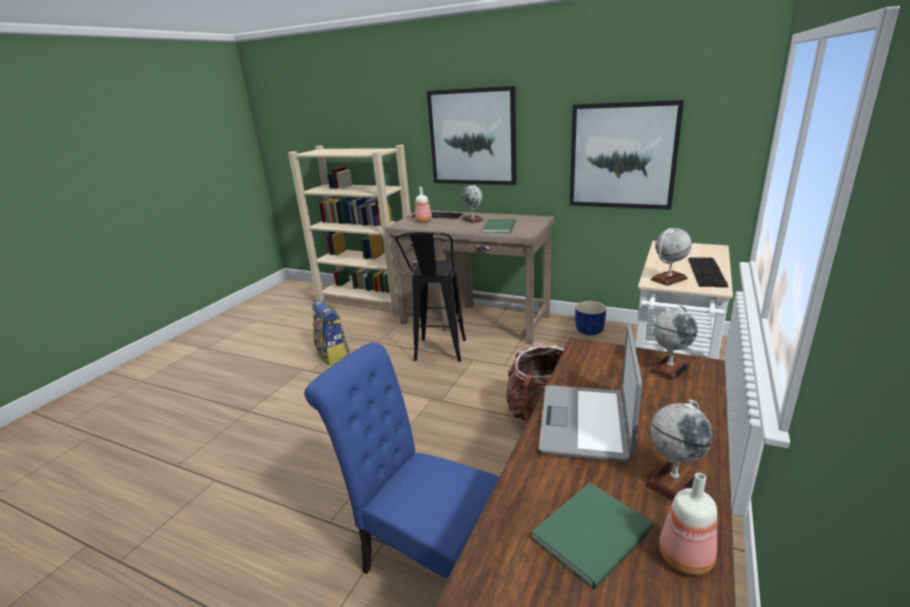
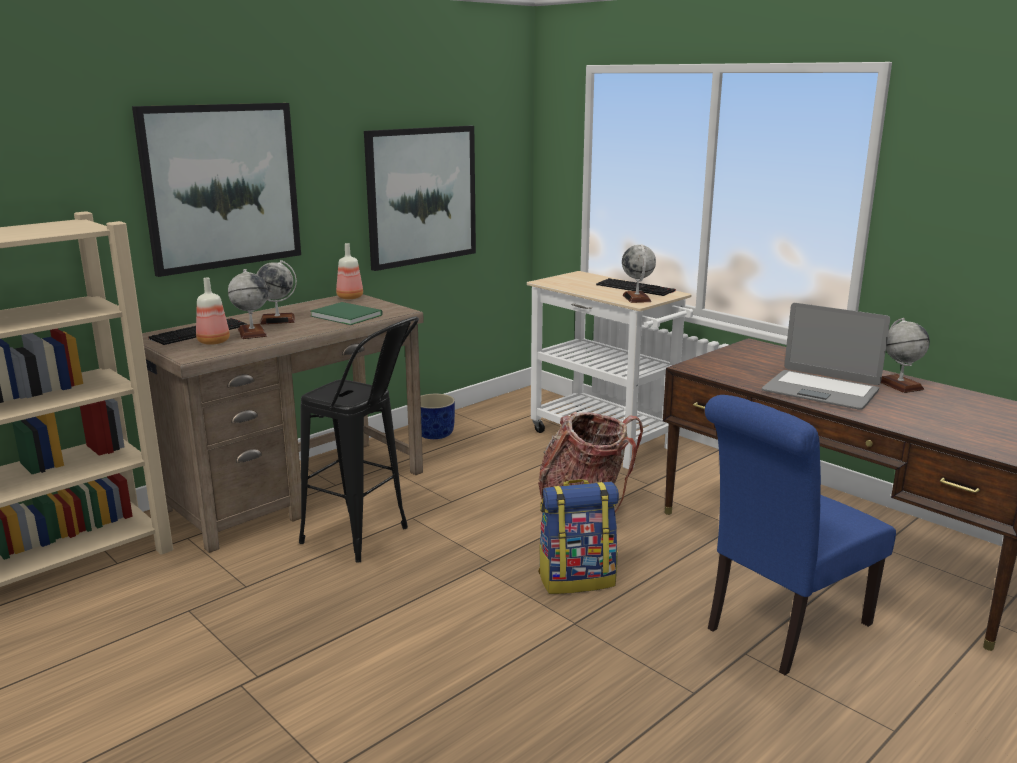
camera: 70 degrees left, 5 degrees down
backpack [312,300,350,366] -> backpack moved to [538,479,619,594]
green book [531,482,653,589] -> none
globe [649,306,698,381] -> globe moved to [228,269,268,339]
bottle [659,473,717,575] -> bottle moved to [336,243,363,299]

